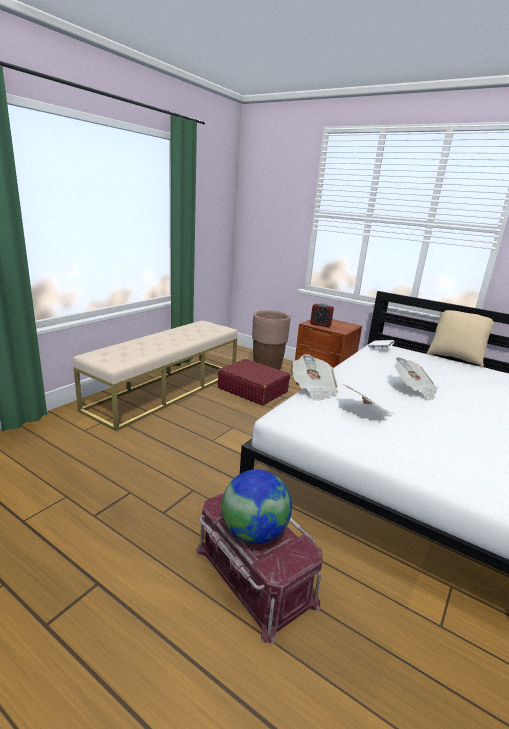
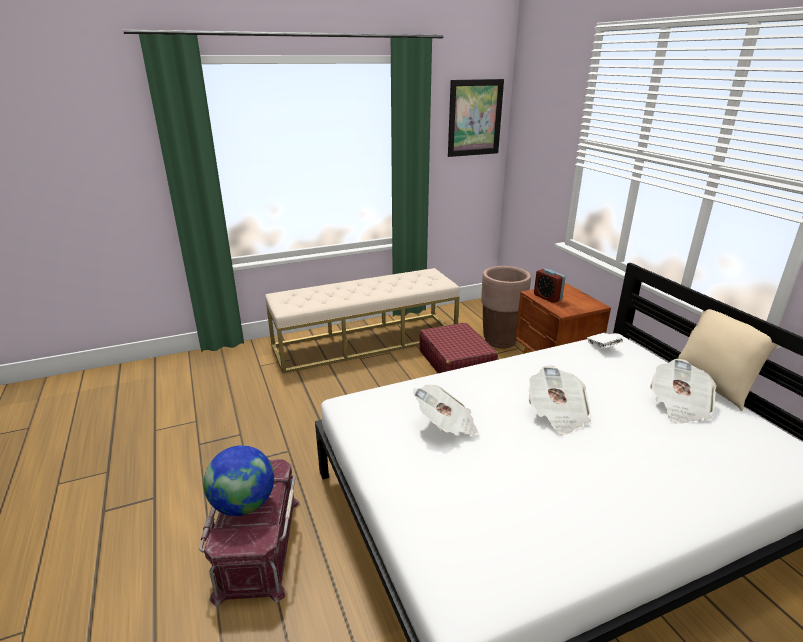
camera: 35 degrees right, 5 degrees up
newspaper [293,354,338,401] -> newspaper moved to [650,359,716,424]
none -> picture [448,79,504,157]

